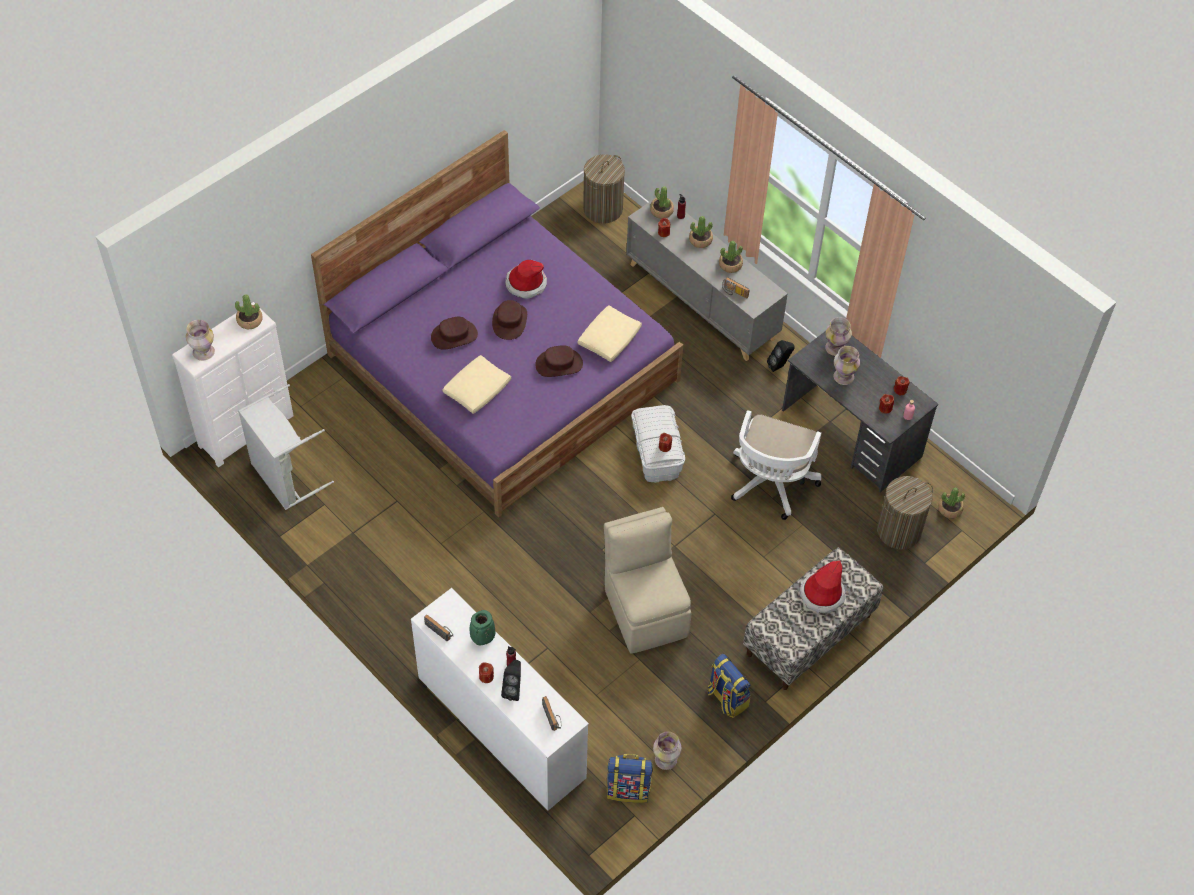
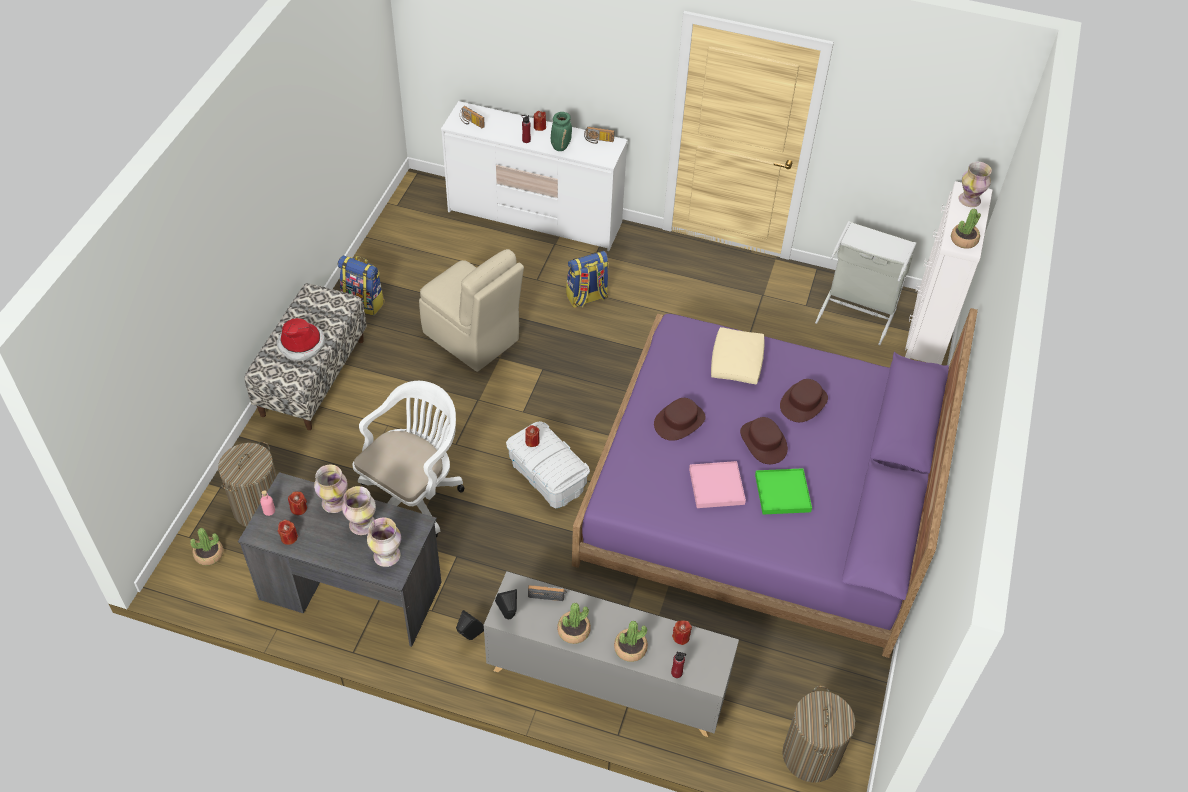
camera: 150 degrees right, 5 degrees down
black speaker [501,660,521,701] -> black speaker moved to [495,589,517,619]
hat [505,260,547,299] -> green tray [755,468,812,514]
beige pillow [577,305,642,362] -> none
backpack [607,754,653,803] -> backpack moved to [566,251,609,308]
potted plant [650,186,674,219] -> none
vase [653,731,681,770] -> vase moved to [314,465,348,513]
white office chair [731,410,821,520] -> white office chair turned 45 degrees clockwise [353,381,464,538]
none -> pink tray [689,461,746,508]

